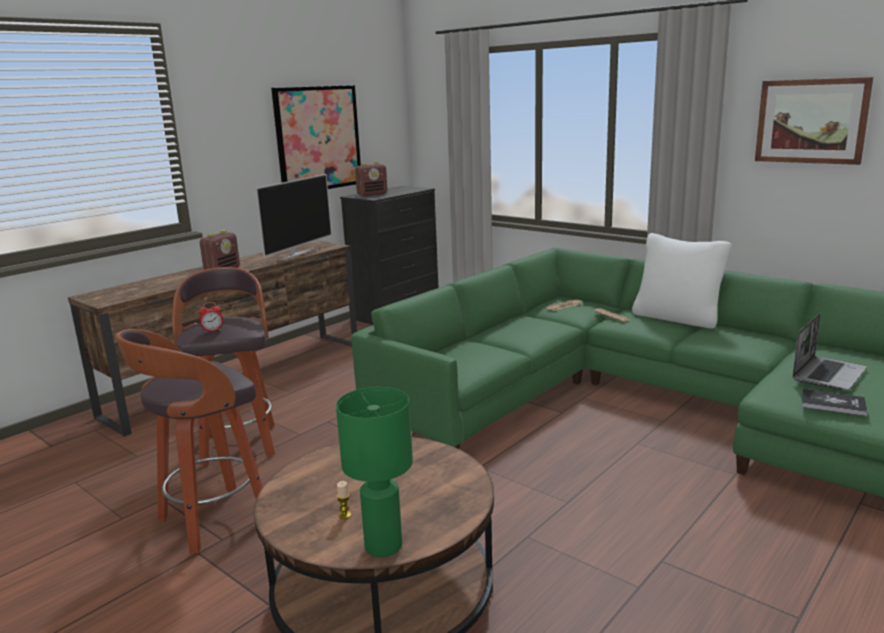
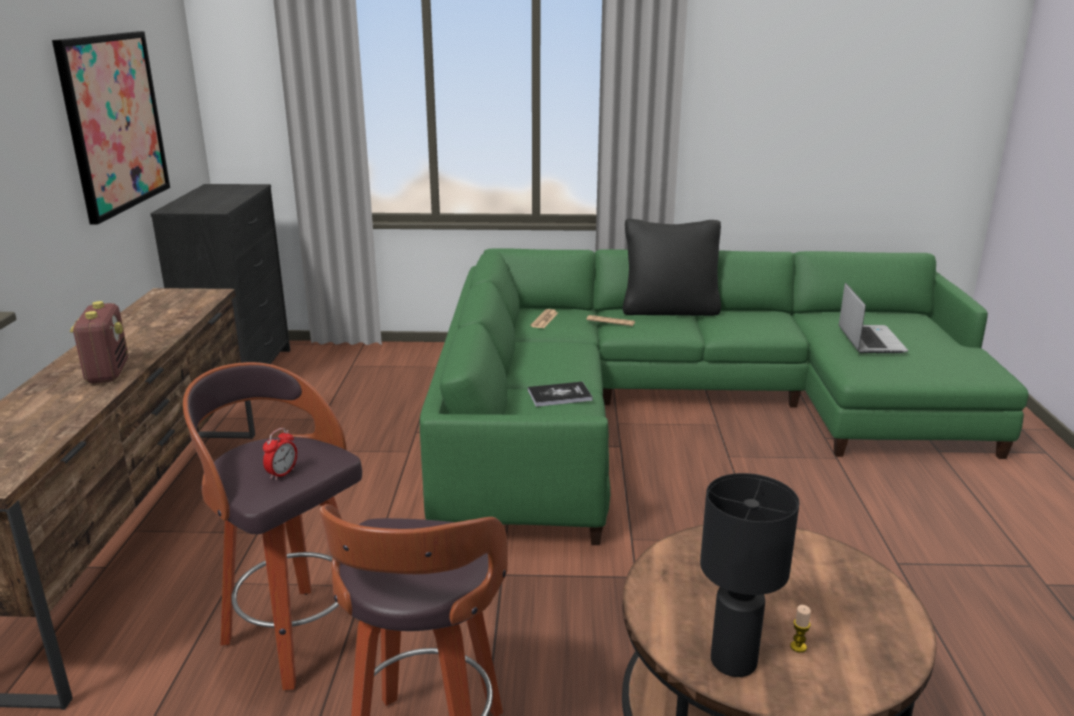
camera: 40 degrees left, 5 degrees up
television [255,174,332,260] -> none
green table lamp [336,387,413,557] -> none
radio [355,162,387,196] -> none
white pillow [632,233,731,328] -> black pillow [623,219,721,316]
picture [755,77,873,165] -> none
book [802,389,868,416] -> book moved to [528,382,593,407]
none -> black table lamp [700,473,800,677]

